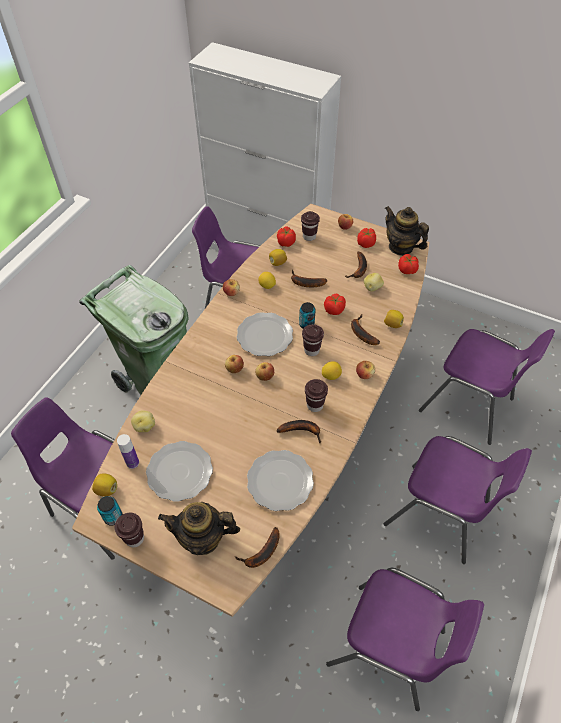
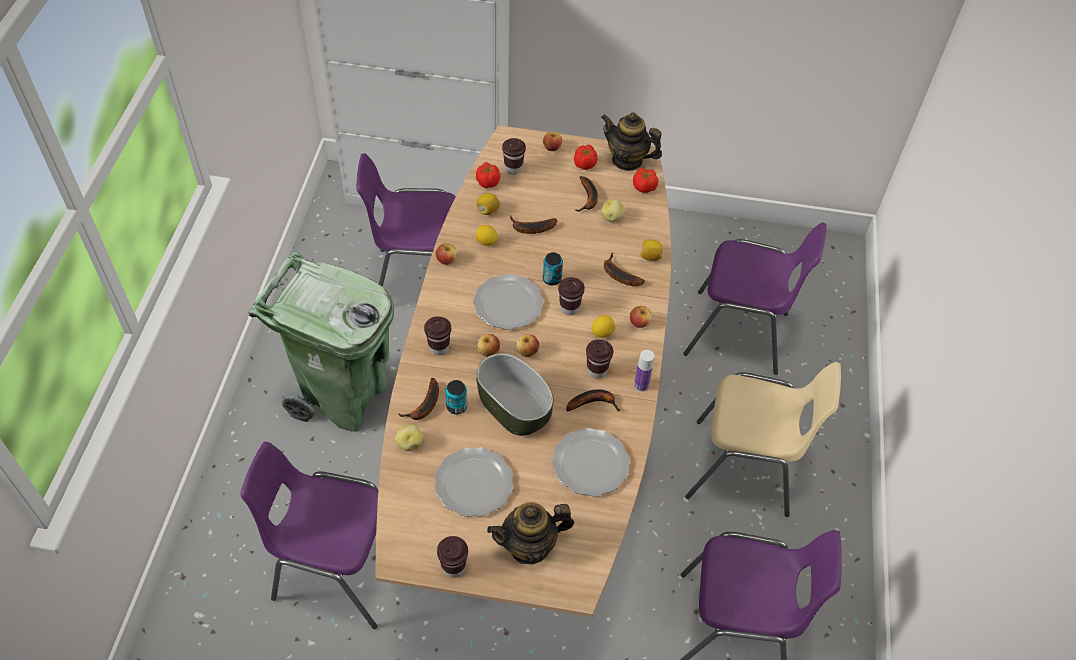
camera: 20 degrees left, 0 degrees up
lemon [92,474,117,496] -> none
can [97,496,123,526] -> can moved to [445,380,467,414]
bottle [117,434,139,469] -> bottle moved to [634,350,654,392]
banana [234,527,280,568] -> banana moved to [399,378,439,420]
tomato [324,294,346,315] -> none
purple chair [384,436,532,564] -> beige chair [685,362,841,517]
none -> brown cup [424,316,451,356]
none -> bowl [477,353,554,436]

